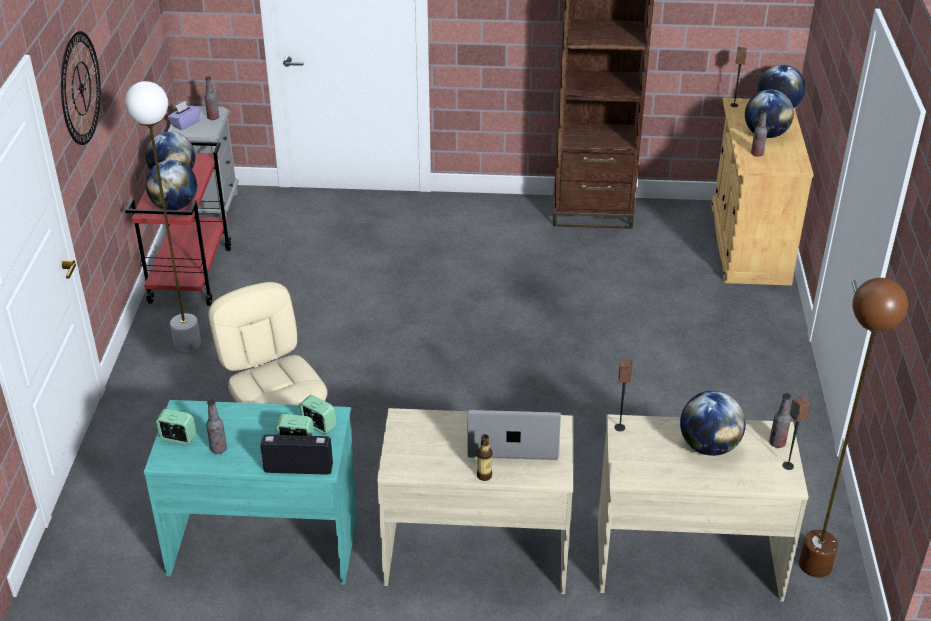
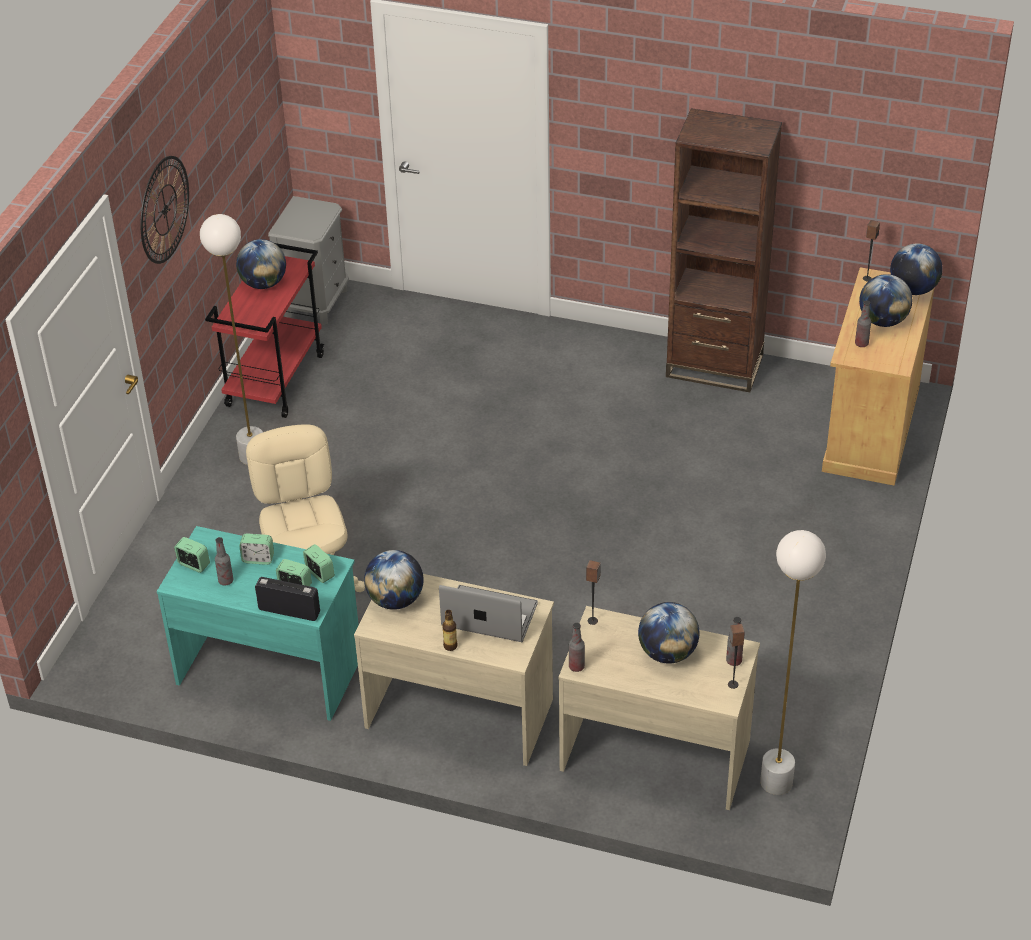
camera: 15 degrees right, 5 degrees up
globe [146,160,197,210] -> globe moved to [364,550,424,610]
purple tissue box [168,101,200,130] -> none
bottle [205,76,219,120] -> bottle moved to [569,623,585,672]
brown floor lamp [799,278,908,577] -> white floor lamp [760,530,826,795]
none -> alarm clock [239,533,274,565]

